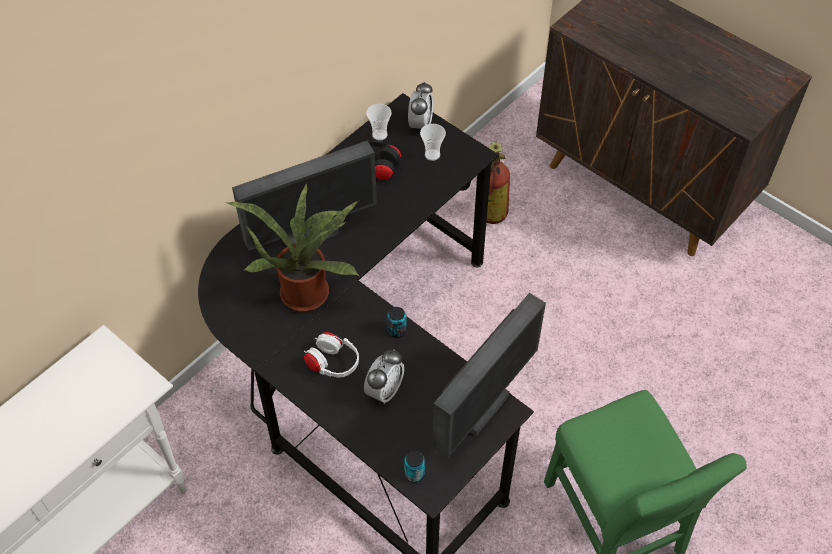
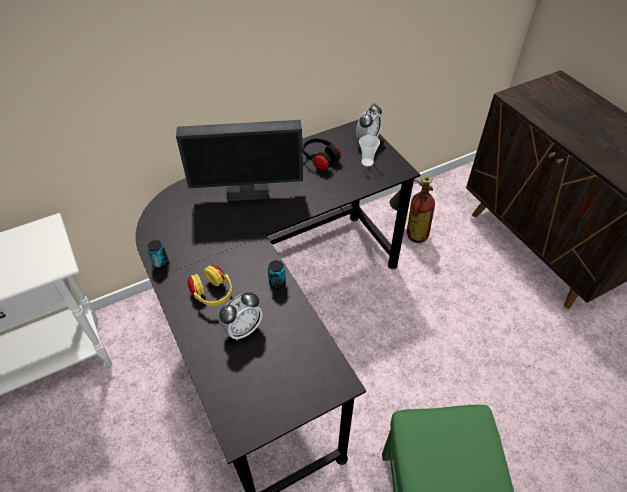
camera: 20 degrees right, 5 degrees down
potted plant [227,183,359,312] -> none
white headphones [304,332,359,378] -> yellow headphones [187,265,232,306]
cup [366,104,392,141] -> none
can [404,451,425,483] -> can moved to [147,240,169,268]
monitor [432,293,546,458] -> none

